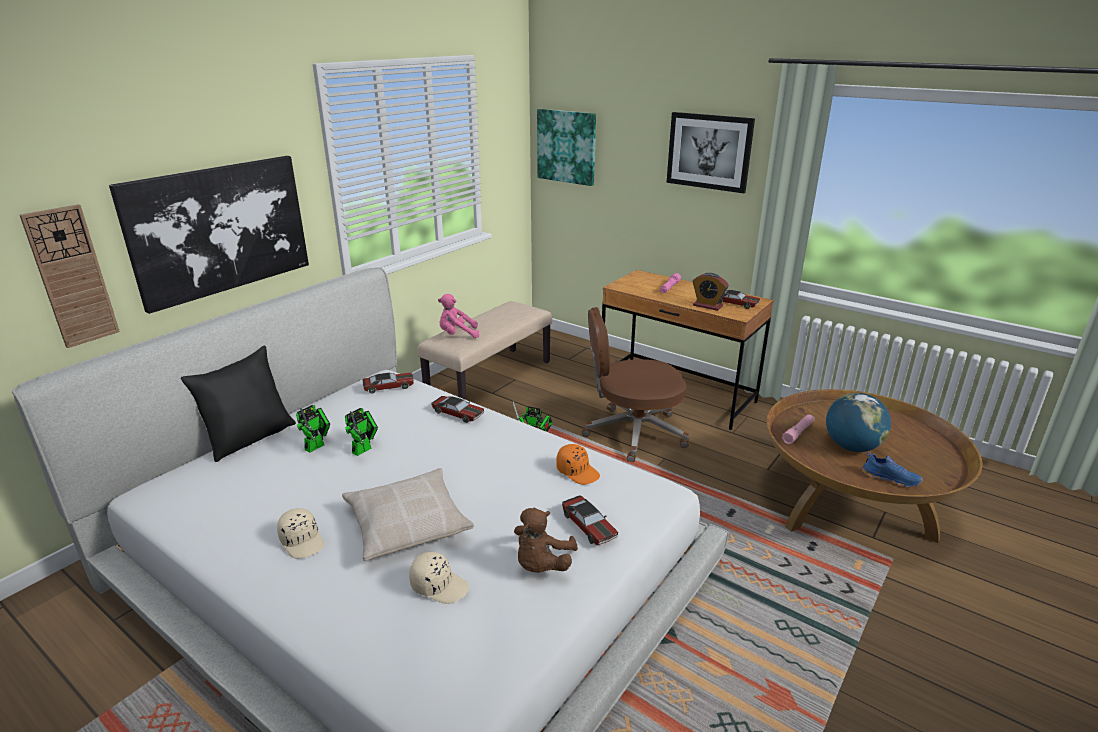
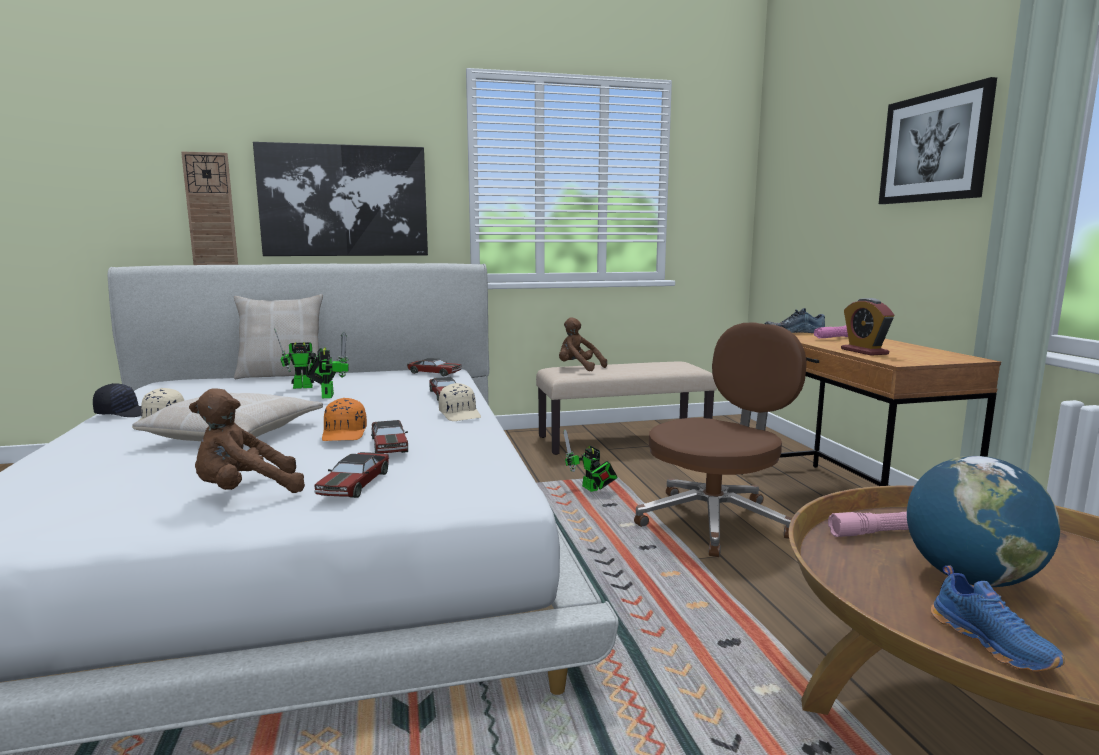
camera: 40 degrees right, 15 degrees down
black pillow [181,345,296,462] -> beige pillow [234,294,323,379]
toy robot [345,408,378,456] -> toy robot turned 90 degrees counterclockwise [306,332,349,398]
beige cap [409,552,469,604] -> beige cap moved to [439,383,481,421]
pink plush toy [438,294,479,338] -> brown plush toy [559,317,607,371]
picture [537,109,596,186] -> none
orange cap [556,444,600,485] -> orange cap moved to [322,398,367,441]
brown office chair [582,307,689,462] -> brown office chair turned 105 degrees clockwise [634,322,807,557]
toy car [719,290,760,309] -> toy car moved to [371,420,408,453]
none -> black cap [93,383,142,417]
none -> shoe [765,308,825,333]

